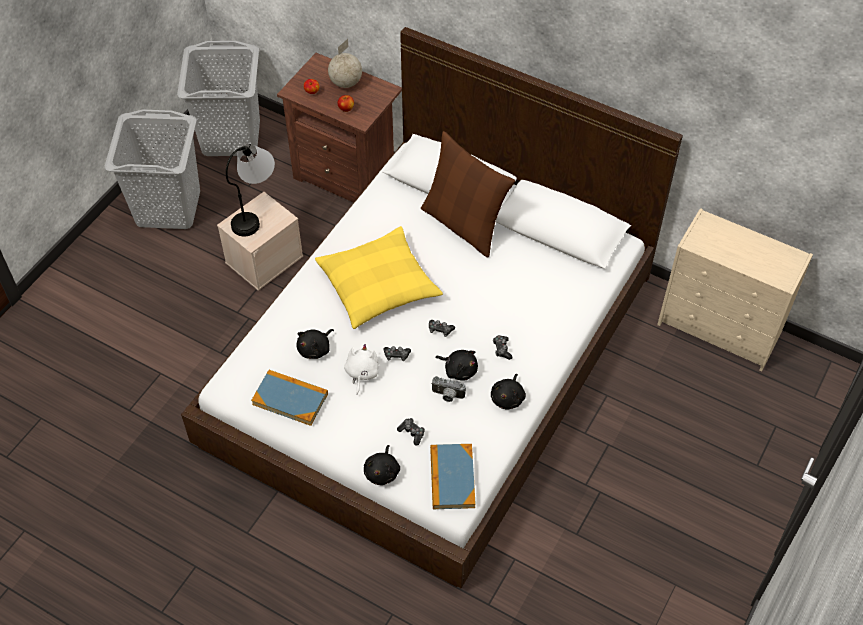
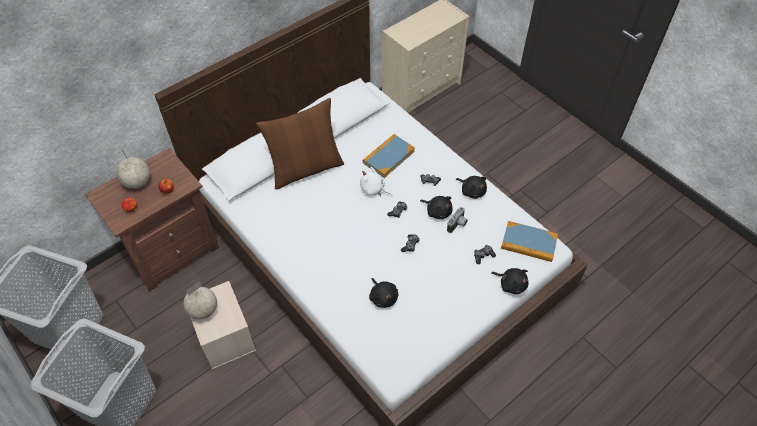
camera: 70 degrees left, 0 degrees up
table lamp [226,144,275,236] -> globe [184,282,217,319]
book [251,370,328,426] -> book moved to [363,134,415,178]
yellow pillow [315,226,443,329] -> none
white plush toy [344,344,379,395] -> white plush toy moved to [360,167,392,196]
black plush toy [435,350,478,381] -> black plush toy turned 75 degrees clockwise [420,196,453,219]

